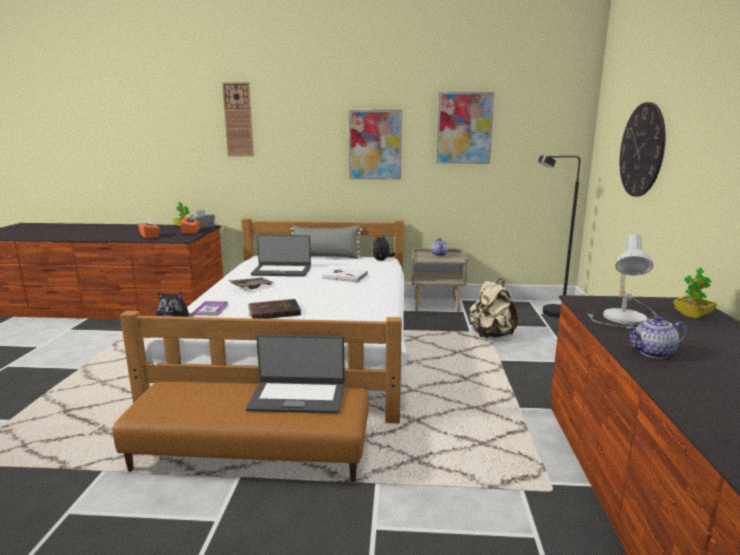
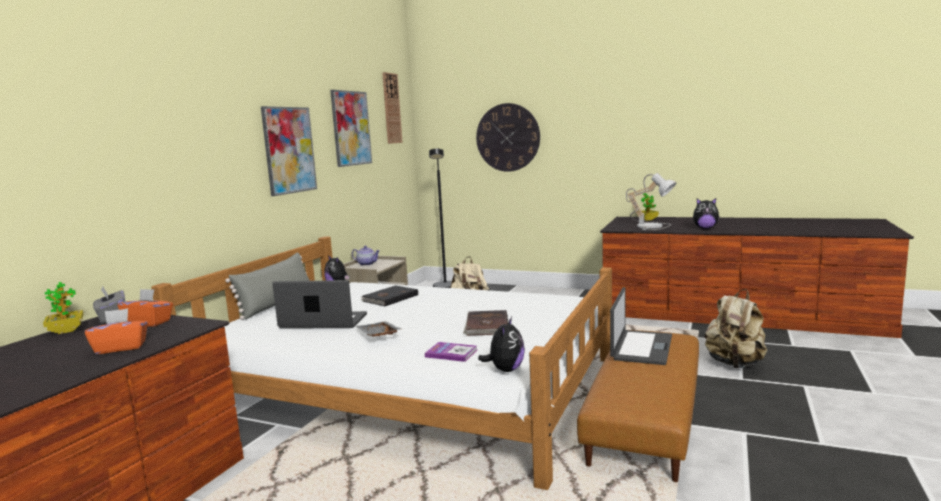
camera: 70 degrees left, 5 degrees down
wall clock [222,82,254,156] -> wall clock moved to [382,72,402,144]
laptop [251,235,311,276] -> laptop turned 105 degrees counterclockwise [272,280,367,329]
white book [322,267,368,282] -> black book [360,285,418,306]
teapot [626,316,687,359] -> plush toy [693,198,720,229]
none -> beige backpack [705,289,767,368]

